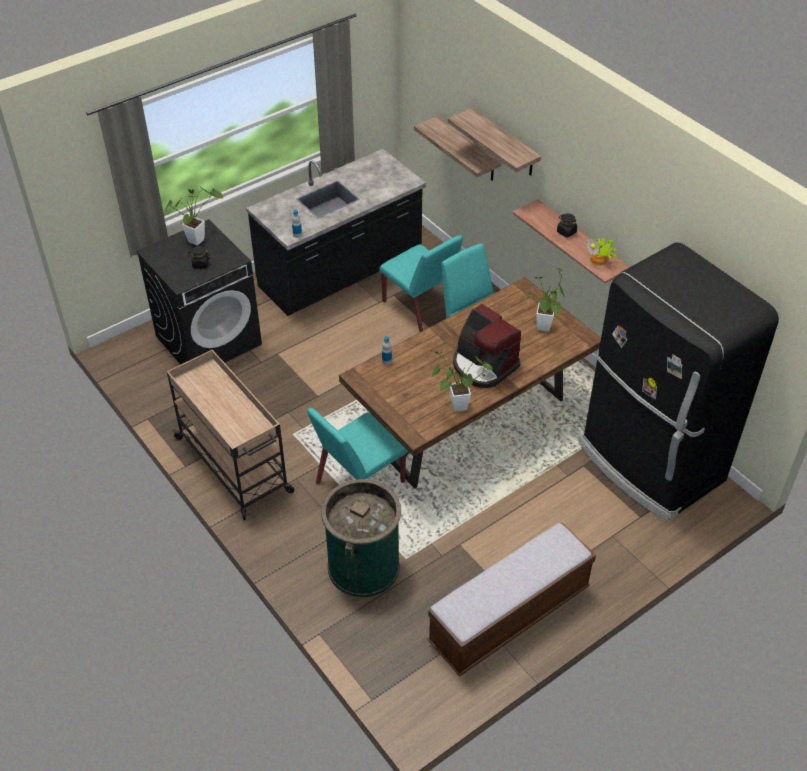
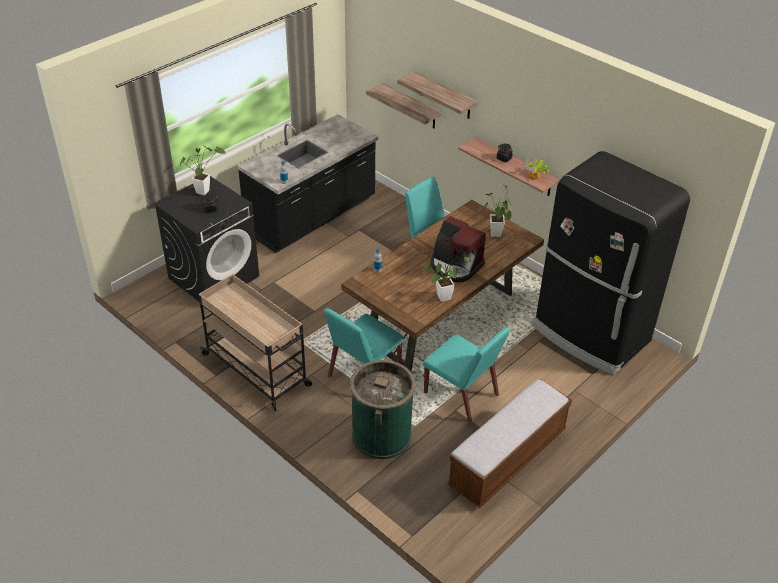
camera: 10 degrees left, 5 degrees down
turquoise chair [379,235,463,332] -> turquoise chair moved to [423,327,510,422]

